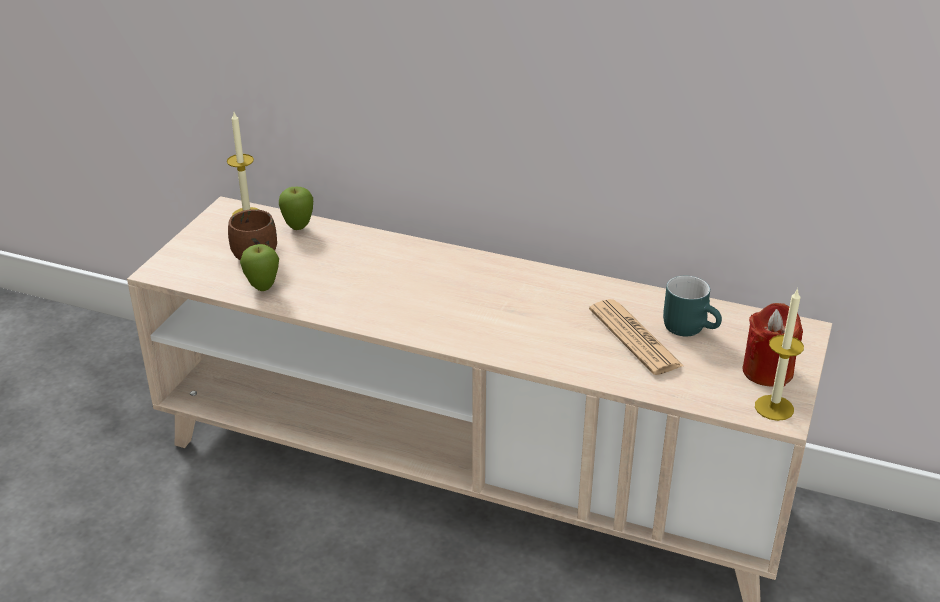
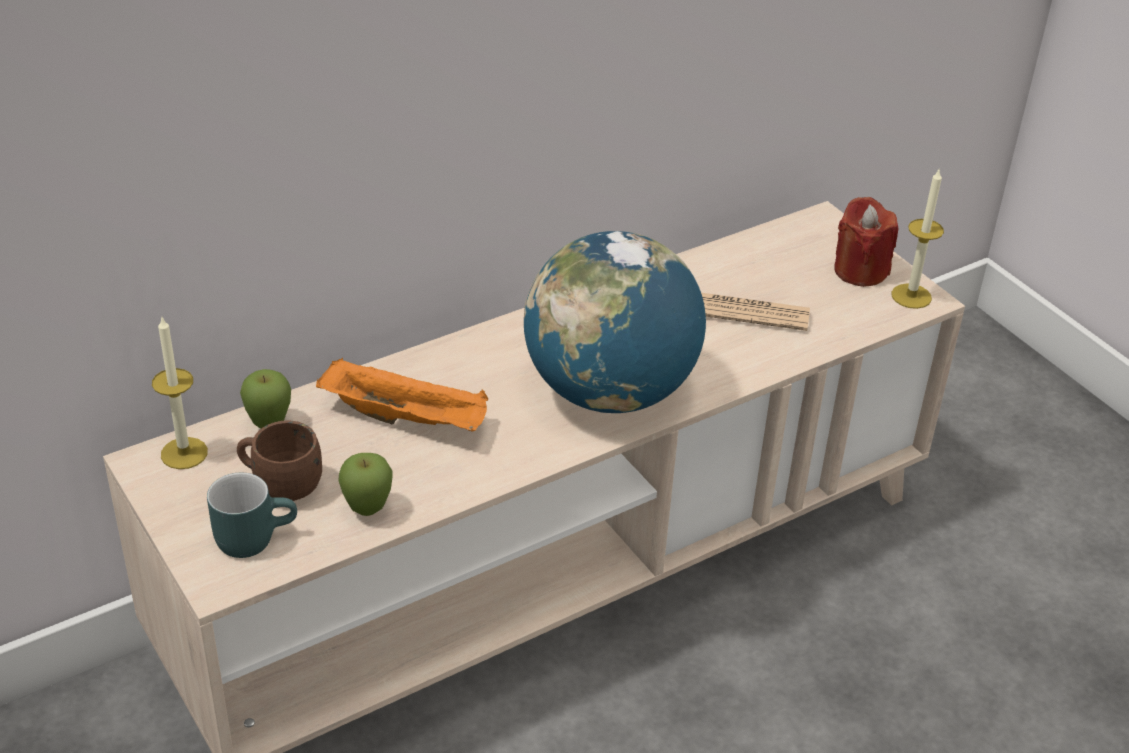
camera: 55 degrees left, 5 degrees up
turquoise mug [663,276,722,336] -> turquoise mug moved to [207,472,297,558]
none -> orange tray [316,358,488,431]
none -> globe [524,231,706,413]

